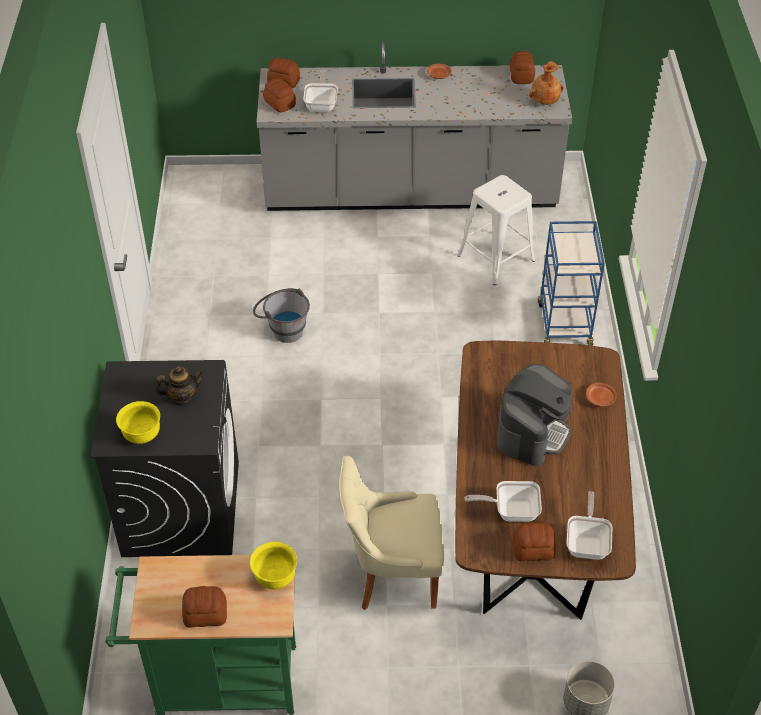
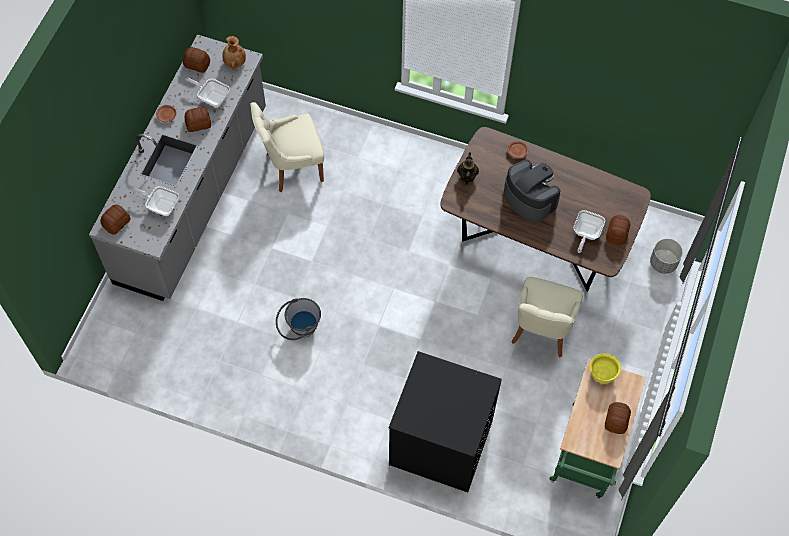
camera: 70 degrees left, 15 degrees up
yellow bowl [116,401,160,444] -> none
teapot [156,366,203,405] -> teapot moved to [457,152,479,185]
bread [263,78,296,112] -> bread moved to [185,107,211,132]
white stool [457,175,535,285] -> beige chair [250,102,324,192]
blue cart [538,221,605,346] -> none
frying pan [567,491,612,560] -> frying pan moved to [186,78,230,107]

